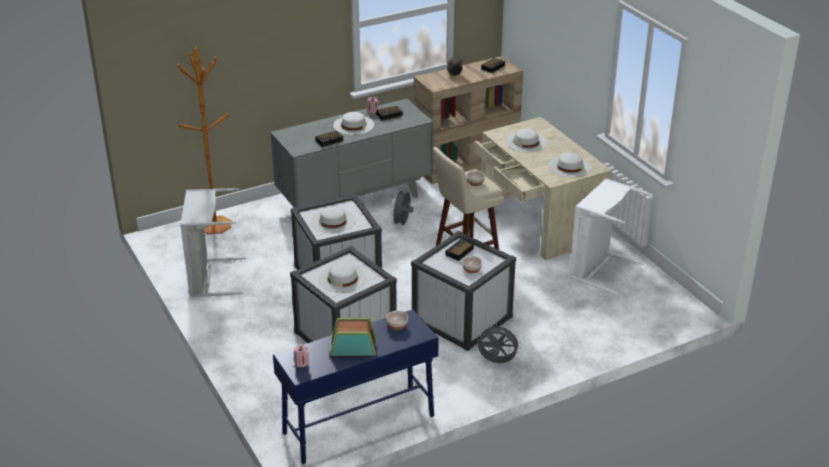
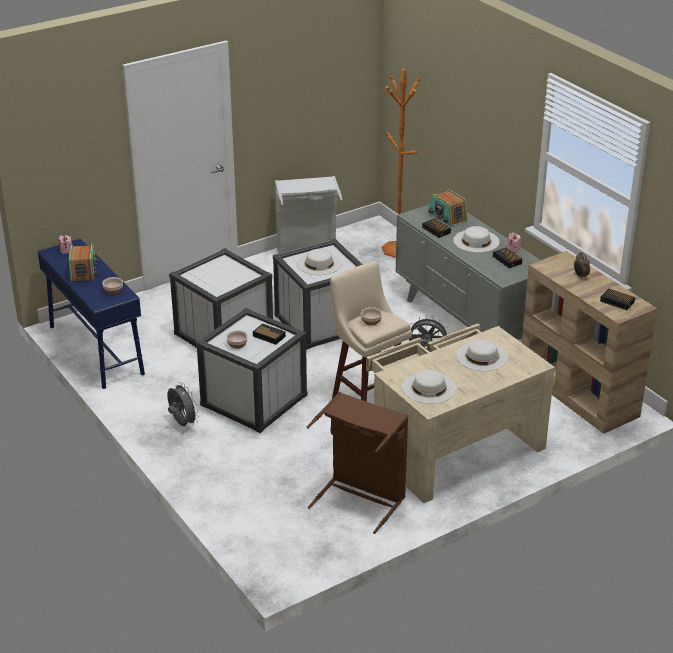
camera: 85 degrees right, 0 degrees up
white hat [319,262,367,293] -> none
grey fan [477,323,521,363] -> grey fan turned 45 degrees counterclockwise [167,382,199,426]
white laundry basket [569,178,653,294] -> brown laundry basket [307,392,409,534]
none -> radio [428,189,467,227]

